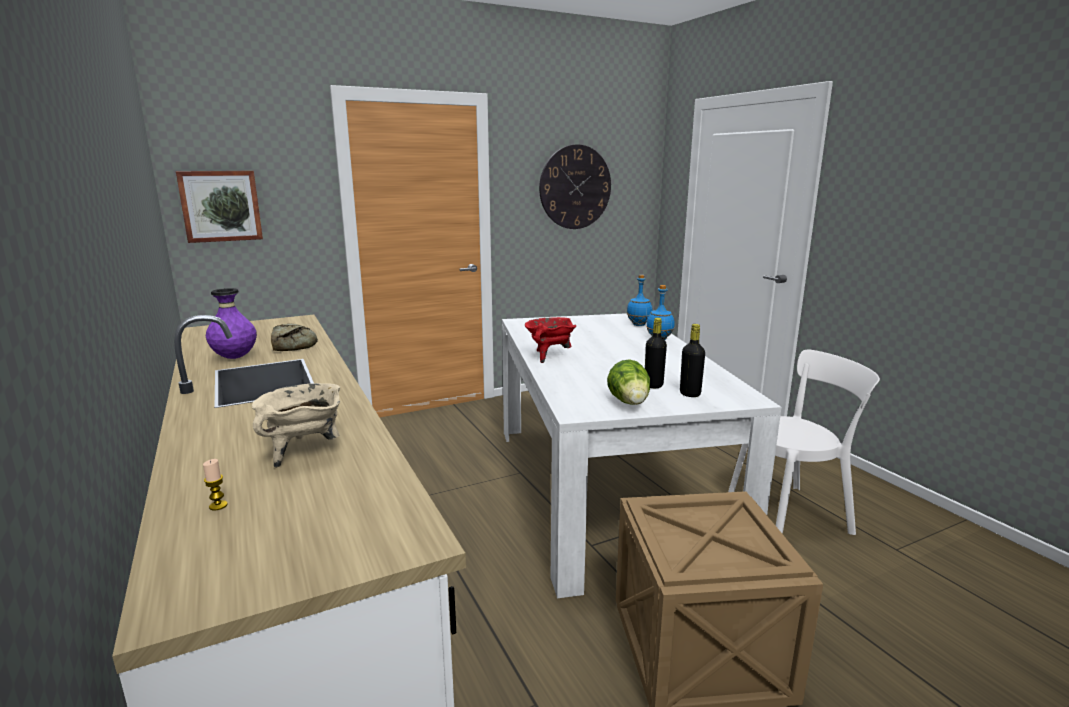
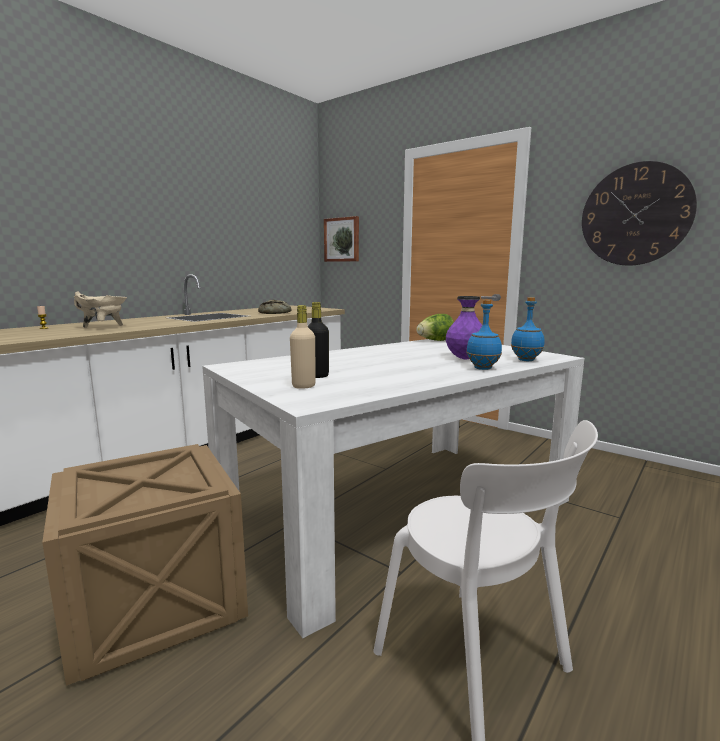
camera: 65 degrees right, 5 degrees down
purple vase [206,288,257,359] -> purple vase moved to [446,296,482,359]
red cooking pot [525,317,576,363] -> none
lettuce [607,359,650,405] -> lettuce moved to [416,314,454,341]
black bottle [680,324,705,397] -> beige bottle [290,305,315,389]

